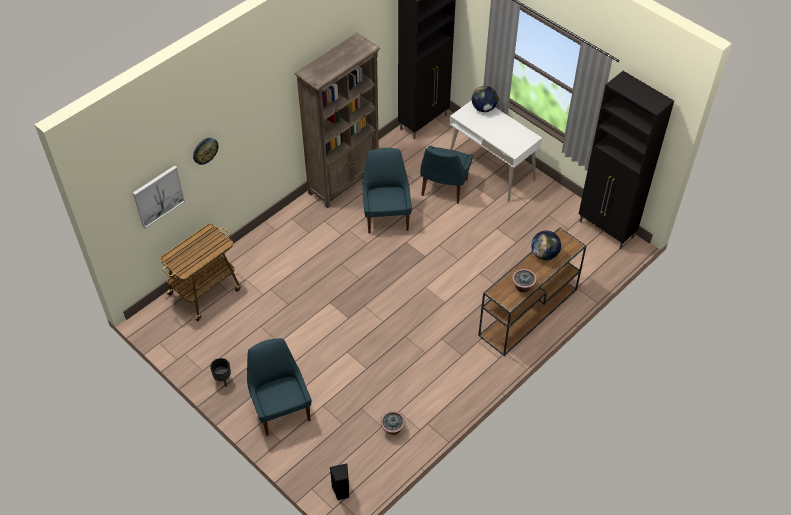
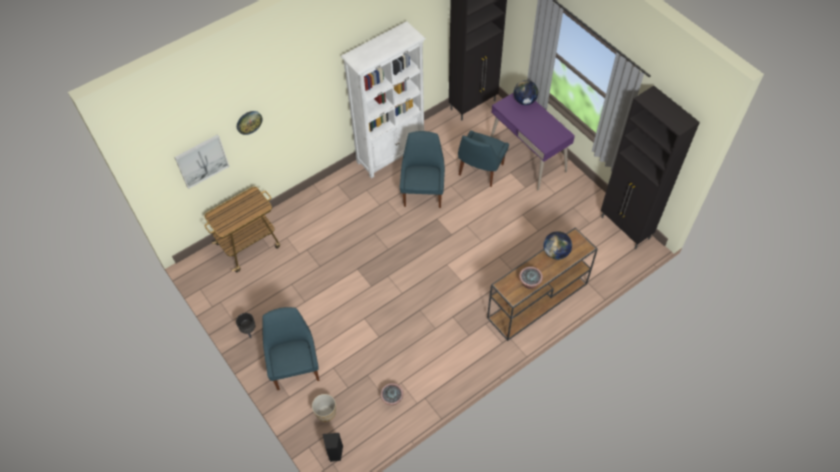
camera: 10 degrees right, 5 degrees up
brown bookcase [295,33,380,208] -> white bookcase [341,21,426,178]
white desk [450,100,542,202] -> purple desk [491,92,575,191]
none -> planter [312,394,336,422]

